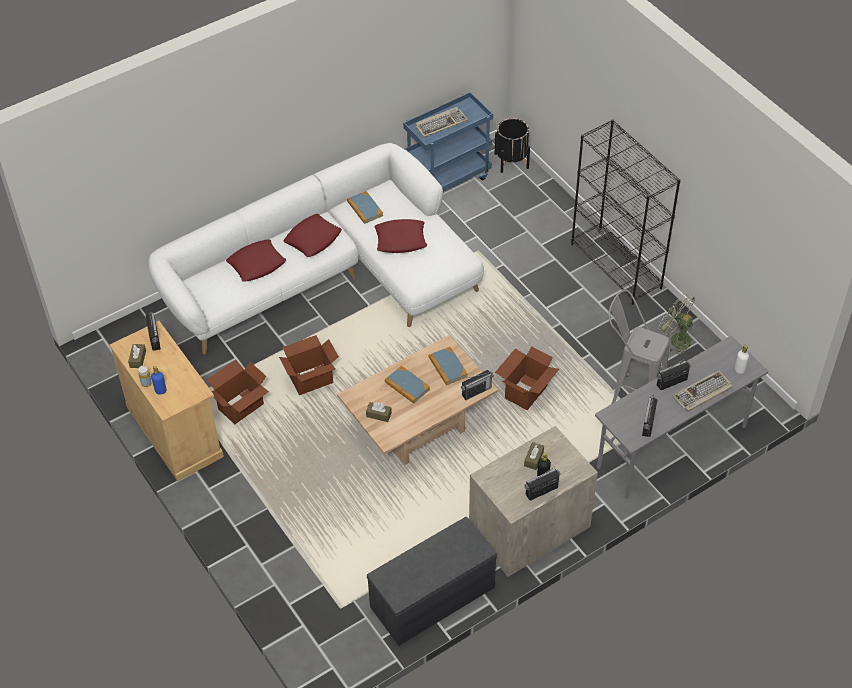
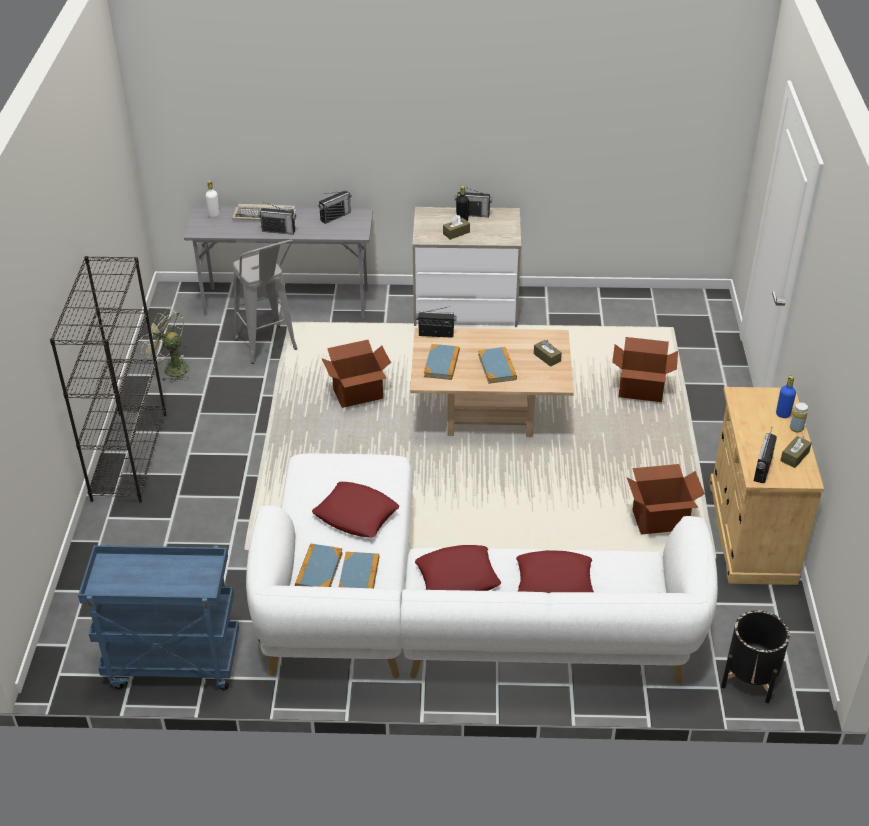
camera: 145 degrees left, 10 degrees down
cardboard box [279,335,339,395] -> cardboard box moved to [612,337,678,402]
grey bench [367,517,497,646] -> none
keyboard [415,107,468,138] -> none
black planter [495,118,530,173] -> black planter moved to [721,610,790,703]
green fan [658,293,695,355] -> green fan turned 135 degrees clockwise [140,308,189,383]
none -> book [295,544,343,587]

